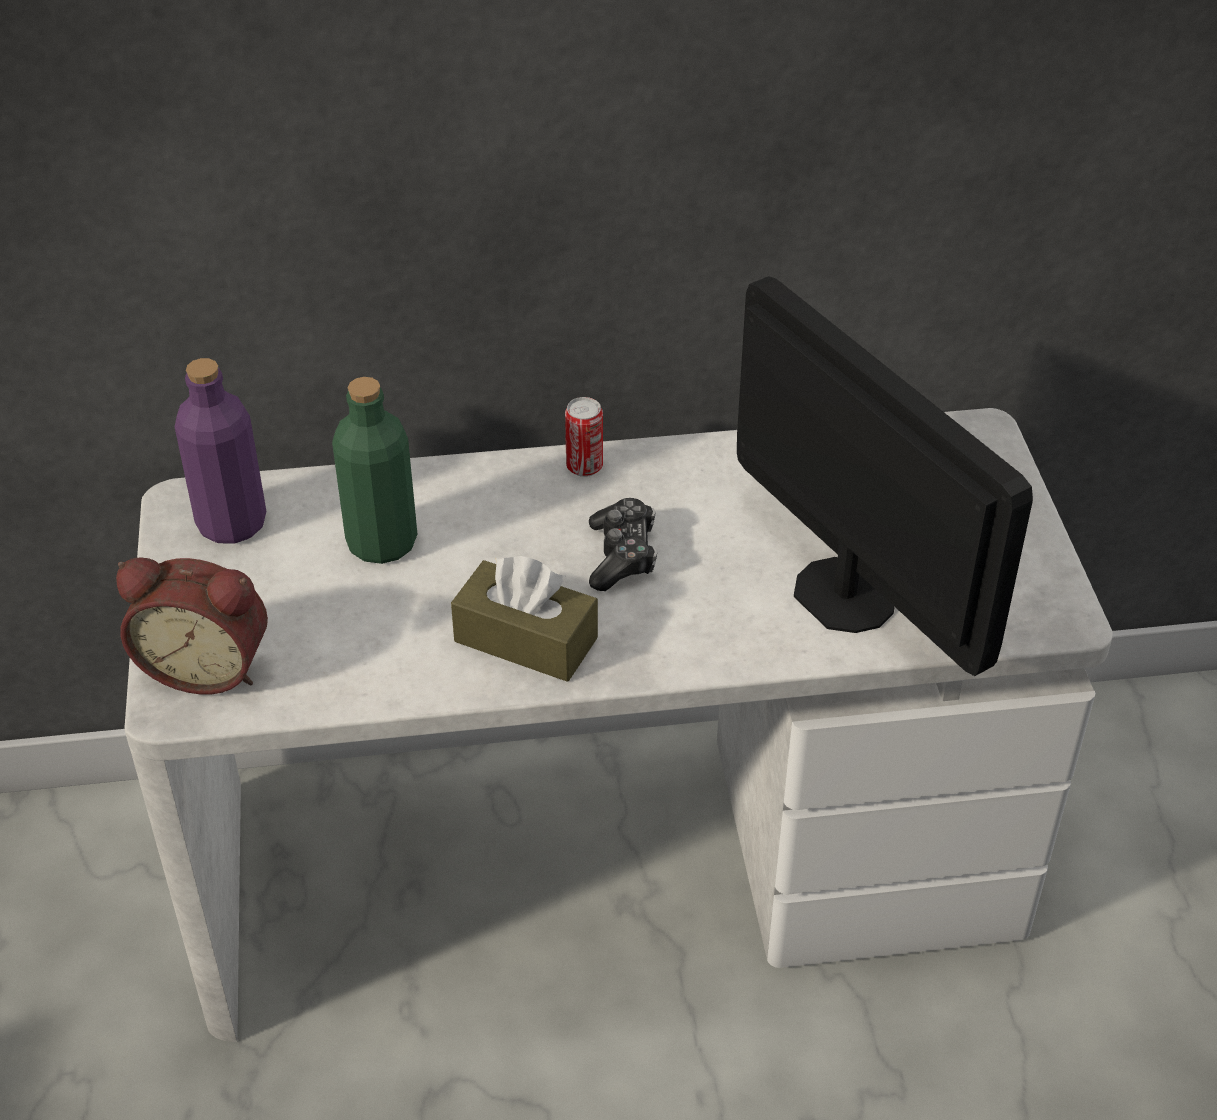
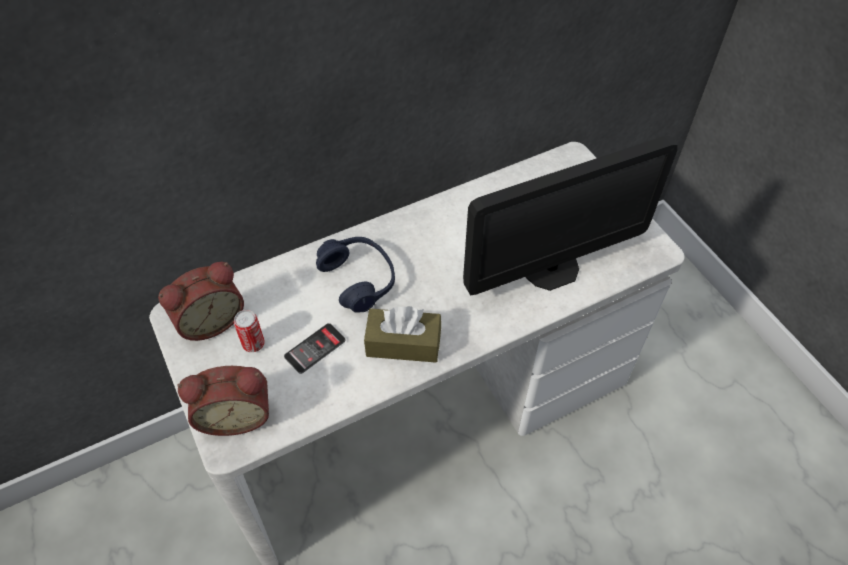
camera: 20 degrees left, 10 degrees up
purple bottle [175,358,266,544] -> alarm clock [158,262,244,341]
green bottle [332,377,417,564] -> none
can [565,397,603,477] -> can moved to [234,310,265,352]
game controller [589,498,657,591] -> none
monitor [737,276,1033,676] -> monitor turned 120 degrees clockwise [463,136,678,295]
none -> phone [284,323,345,374]
none -> blue headphones [316,237,395,313]

